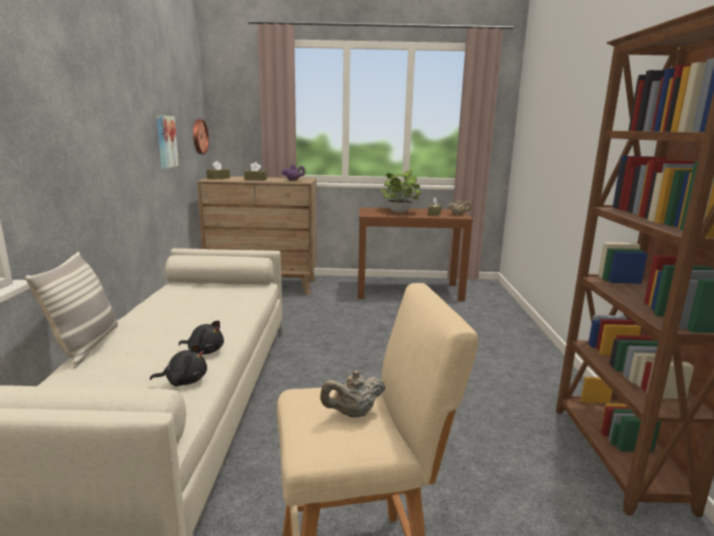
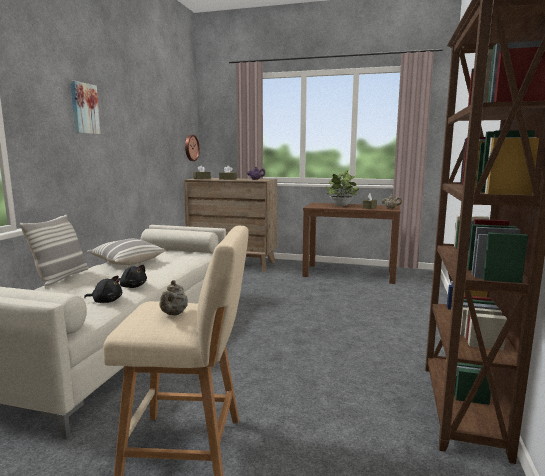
camera: 15 degrees right, 5 degrees down
picture [156,115,179,169] -> picture moved to [70,81,100,134]
beige teapot [320,370,385,417] -> beige teapot turned 75 degrees counterclockwise [159,280,188,315]
none -> pillow [87,239,166,265]

